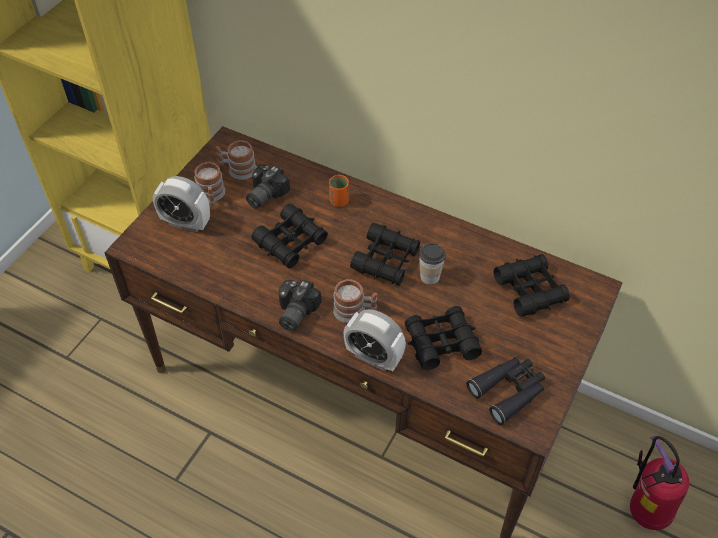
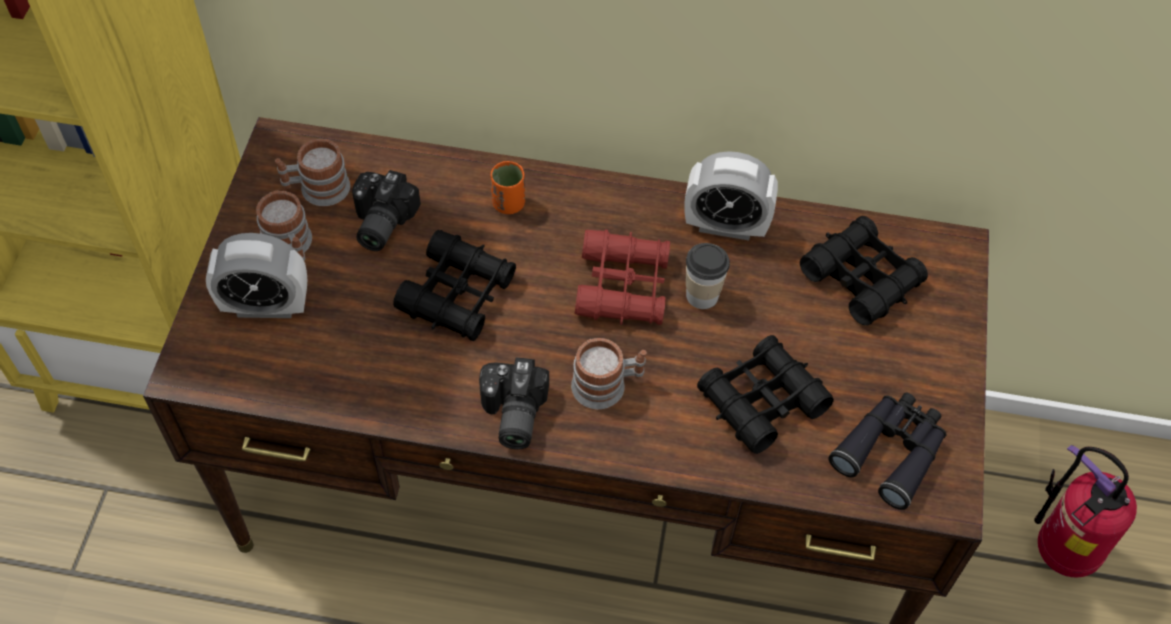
camera: 20 degrees left, 5 degrees up
alarm clock [343,309,406,371] -> alarm clock moved to [684,151,778,240]
black binoculars [350,223,420,286] -> red binoculars [575,229,670,325]

